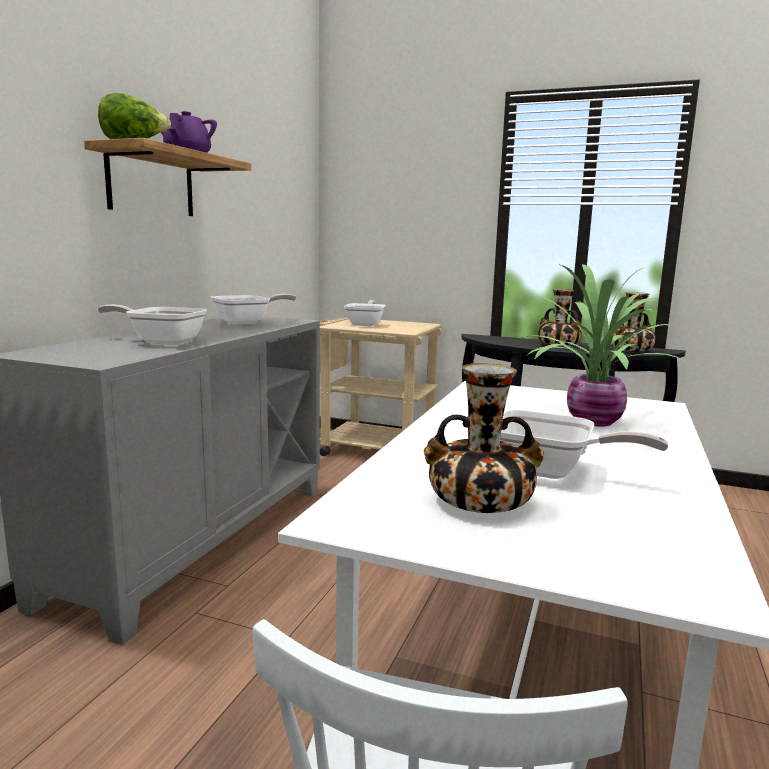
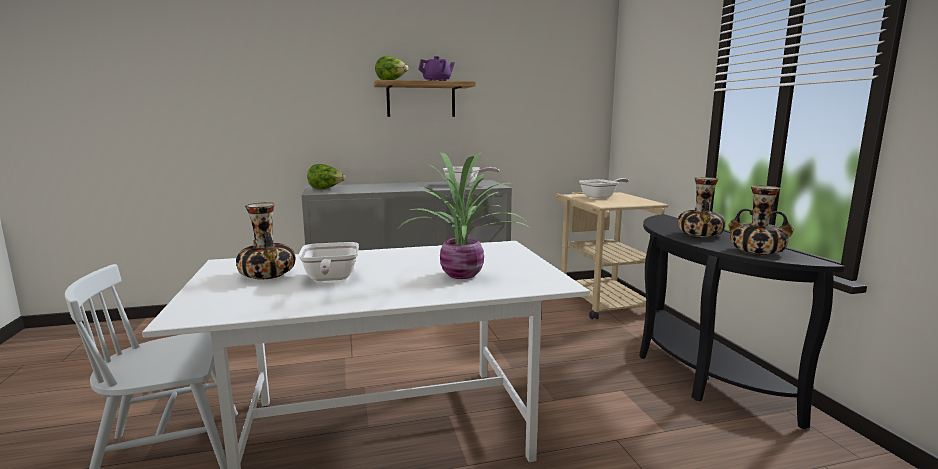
camera: 55 degrees right, 0 degrees up
frying pan [98,305,207,345] -> none
none -> lettuce [307,164,345,189]

